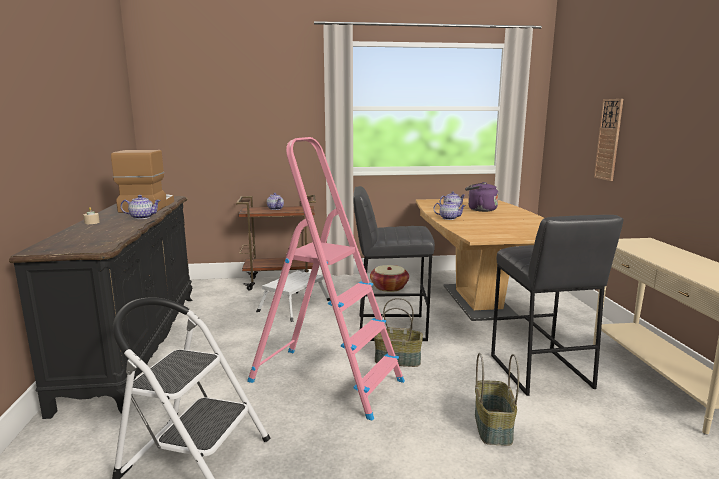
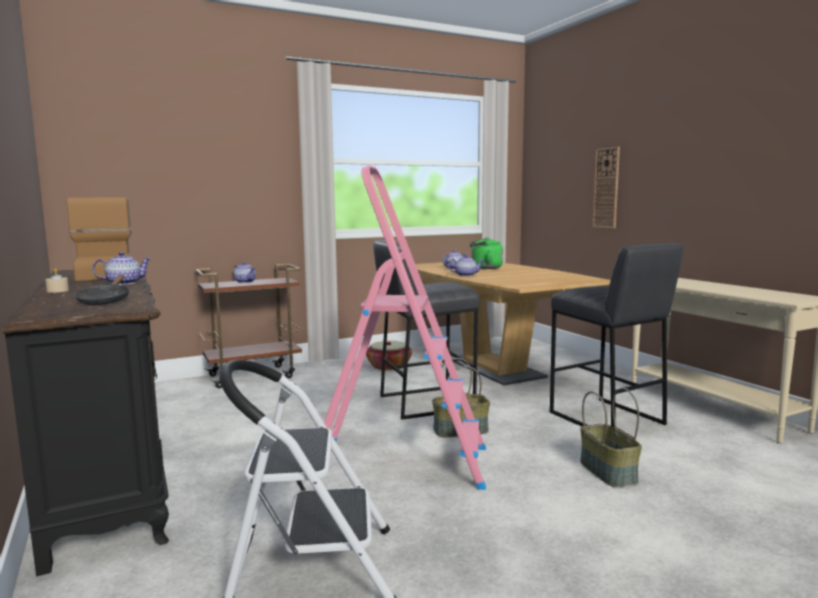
camera: 20 degrees left, 5 degrees down
white step ladder [256,270,331,322] -> none
purple kettle [465,182,499,212] -> green kettle [469,237,503,269]
none -> black frying pan [75,275,129,305]

